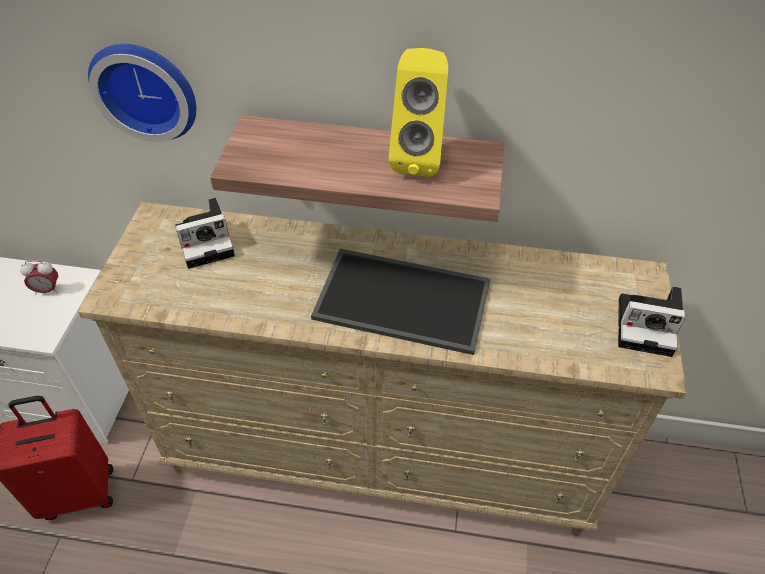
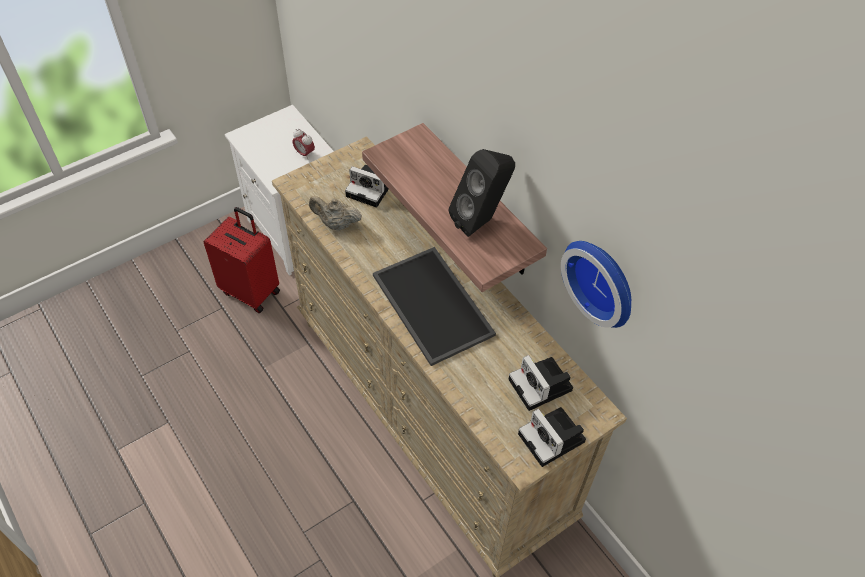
camera: 45 degrees right, 5 degrees up
wall clock [88,44,196,142] -> wall clock moved to [561,241,631,328]
yellow speaker [389,48,448,177] -> black speaker [449,149,515,237]
none -> beige teapot [309,196,362,231]
none -> camera [508,355,573,411]

